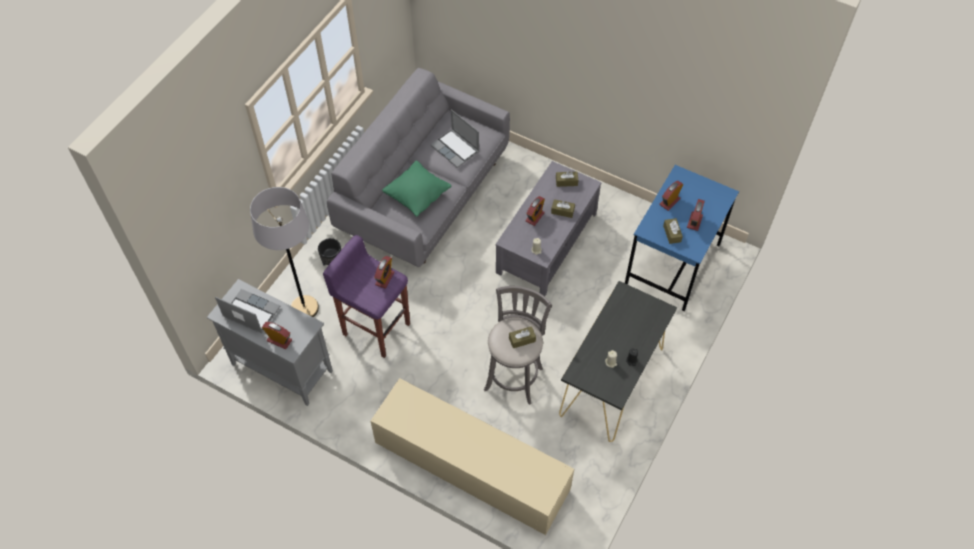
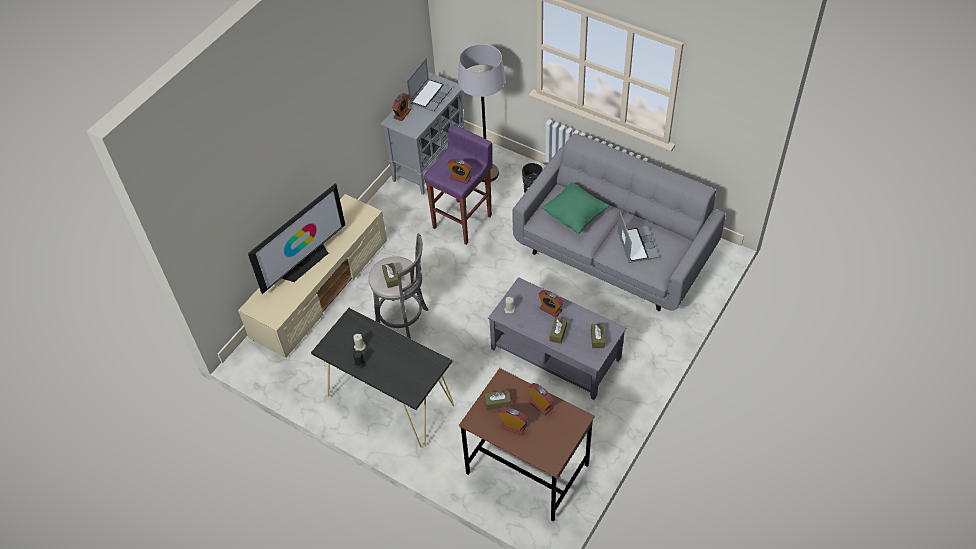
camera: 95 degrees right, 5 degrees down
laptop [430,109,479,168] -> laptop turned 120 degrees clockwise [618,211,659,263]
blue desk [625,165,739,311] -> brown desk [459,368,595,522]
none -> television [248,183,345,294]

